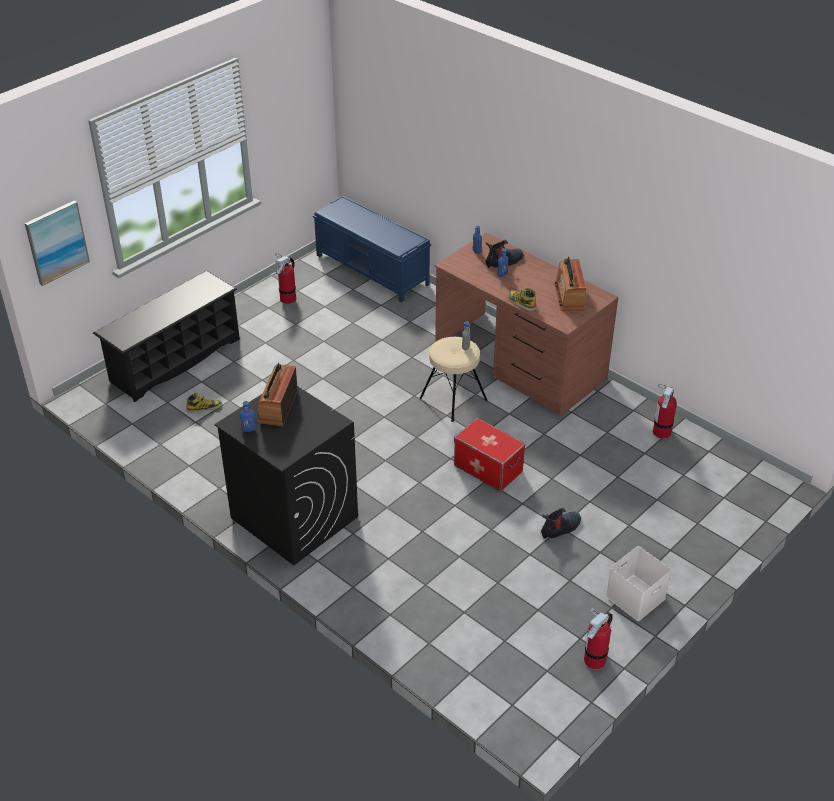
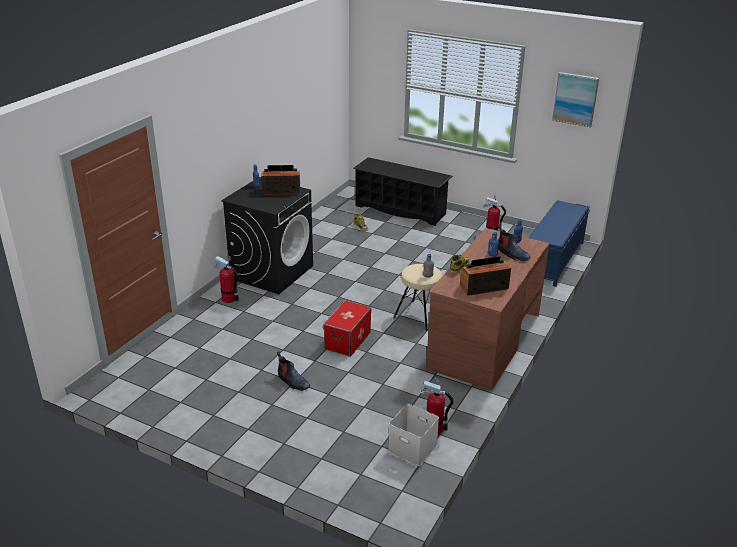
camera: 75 degrees right, 10 degrees down
picture [25,200,90,286] -> picture moved to [552,72,599,127]
fire extinguisher [584,607,613,669] -> fire extinguisher moved to [214,255,239,303]
white storage box [606,546,671,621] -> white storage box moved to [388,404,439,466]

